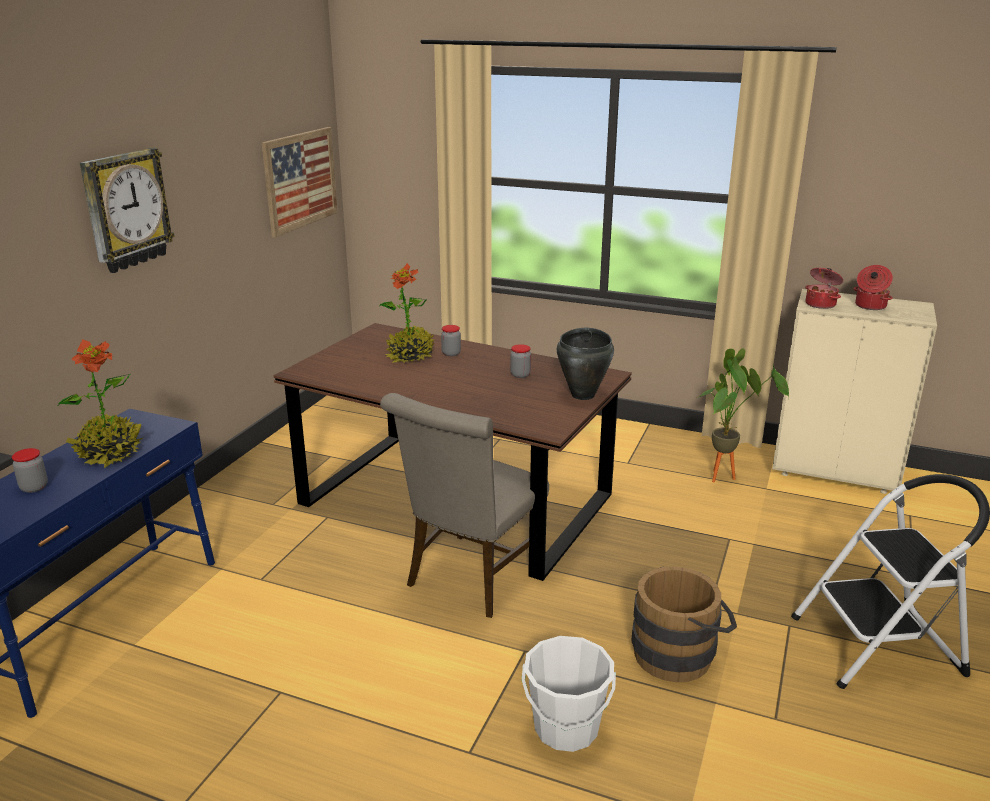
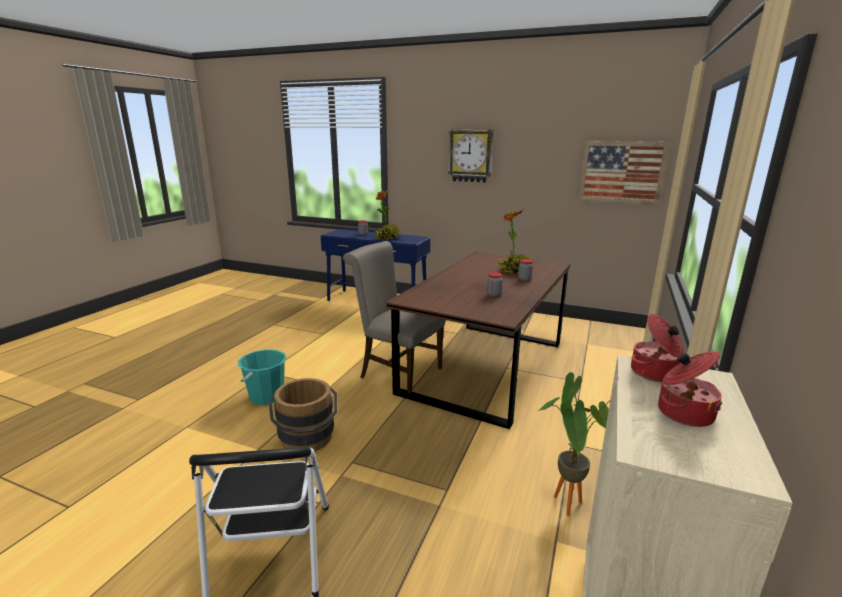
camera: 90 degrees right, 5 degrees down
white bucket [522,636,616,752] -> turquoise bucket [238,349,287,405]
black cooking pot [557,328,614,400] -> none

